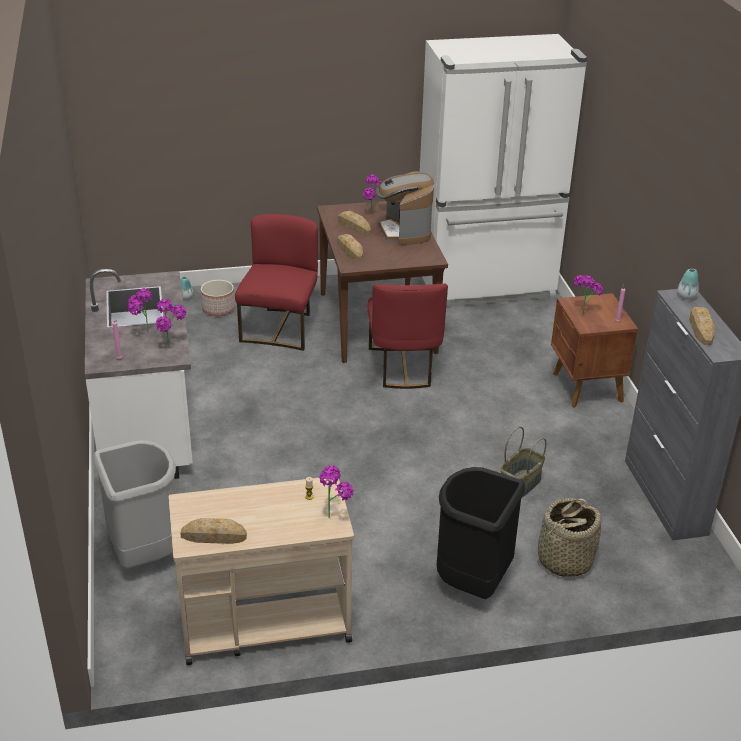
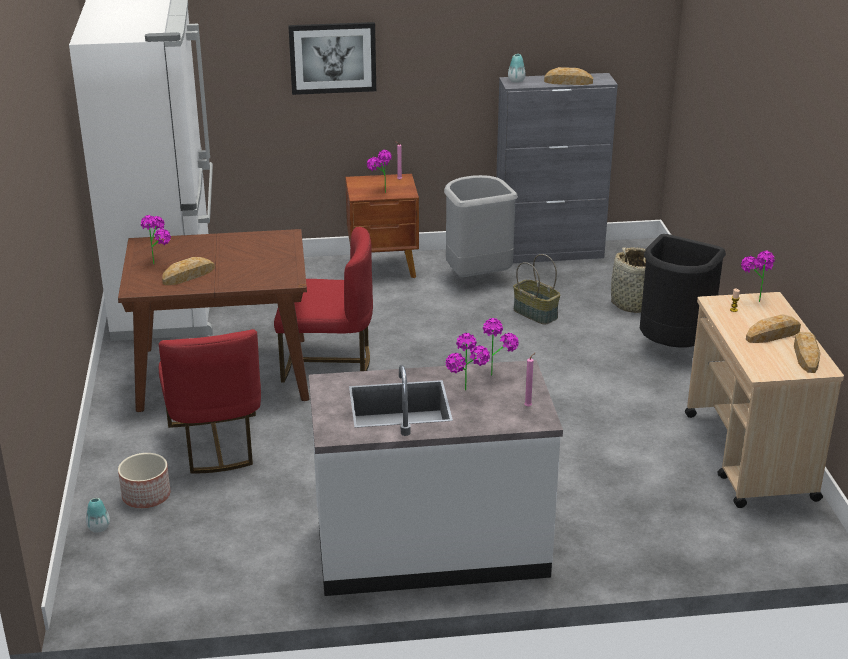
camera: 85 degrees left, 5 degrees down
grey trash can [93,440,176,569] -> grey trash can moved to [444,175,518,277]
red chair [235,214,318,351] -> red chair turned 120 degrees counterclockwise [159,329,261,474]
bread [337,234,363,261] -> bread moved to [746,314,801,343]
coffee machine [375,171,434,245] -> none
none -> picture [288,22,376,95]

